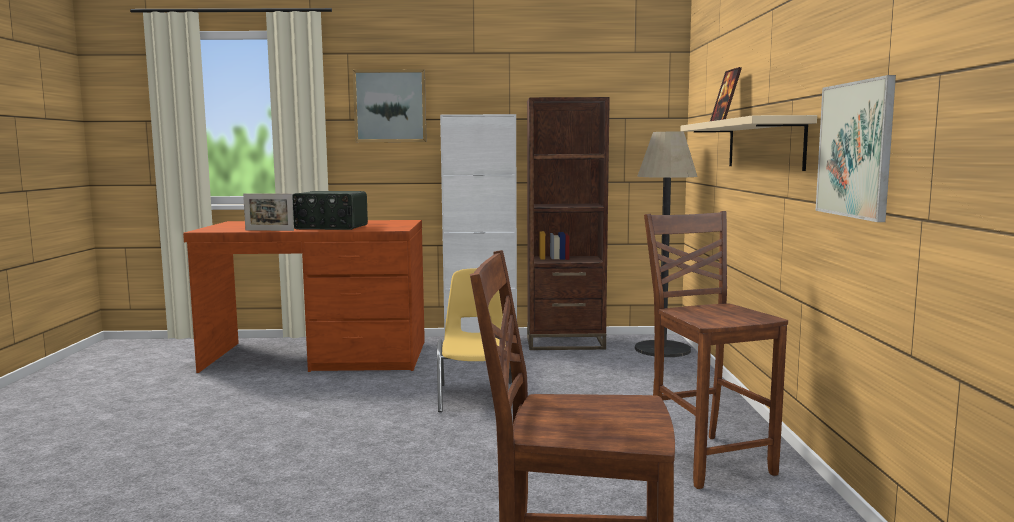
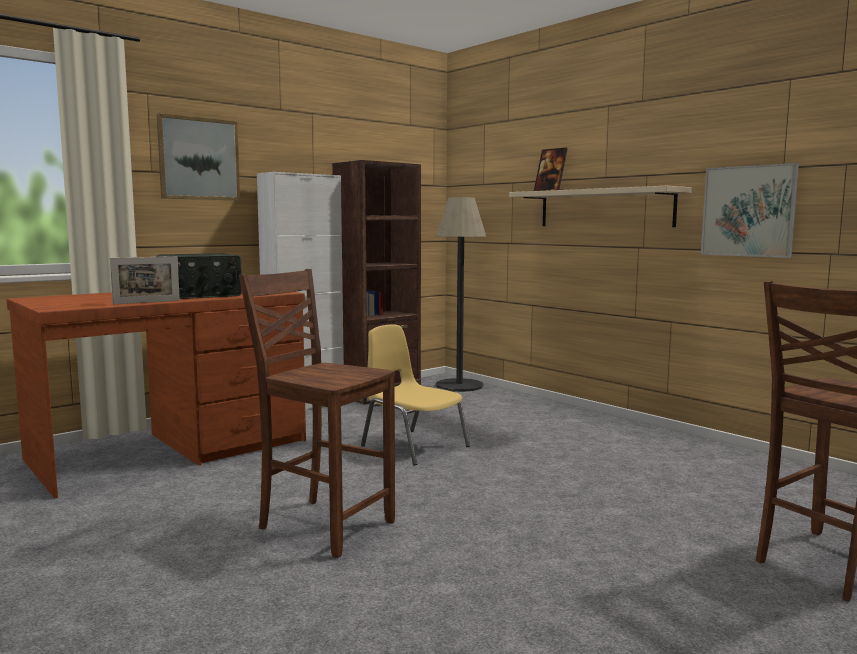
camera: 40 degrees left, 0 degrees up
brown chair [644,211,788,489] -> brown chair moved to [239,269,395,558]

